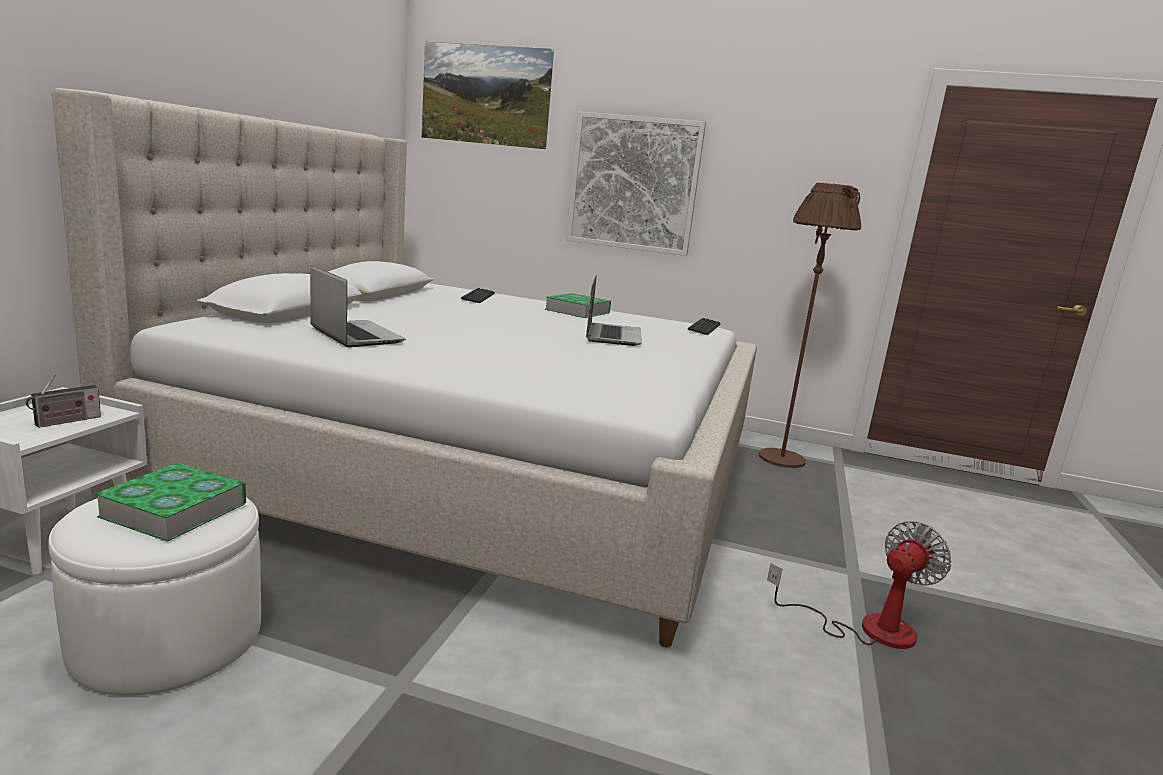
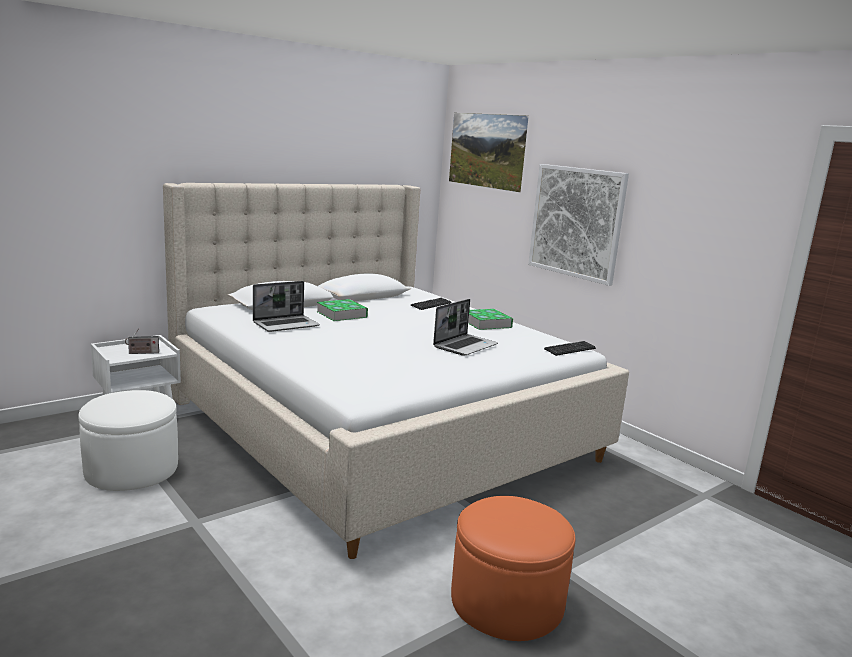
camera: 35 degrees right, 0 degrees up
book [95,463,246,542] -> book moved to [317,299,368,321]
laptop [310,265,406,347] -> laptop turned 60 degrees clockwise [253,281,320,332]
brown floor lamp [759,183,861,468] -> none
fan [767,521,951,649] -> orange ottoman [451,496,575,641]

